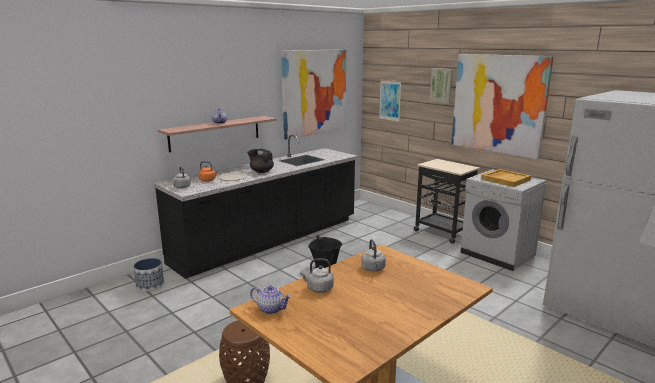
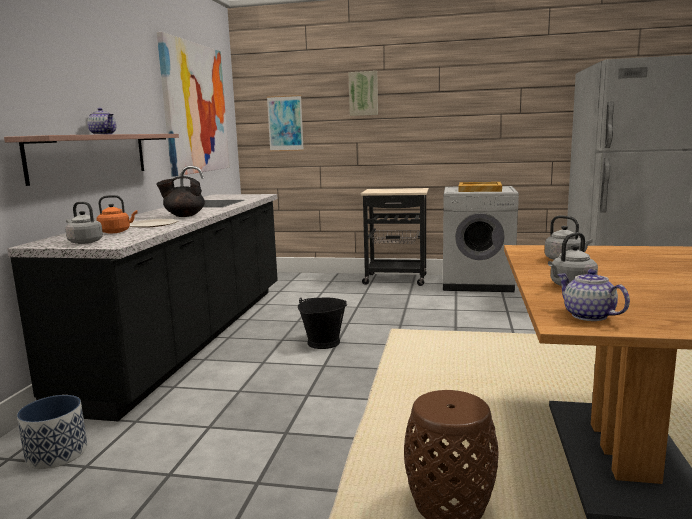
camera: 35 degrees left, 5 degrees down
teapot [250,285,291,314] -> teapot turned 105 degrees counterclockwise [557,269,630,321]
picture [451,54,554,159] -> none

